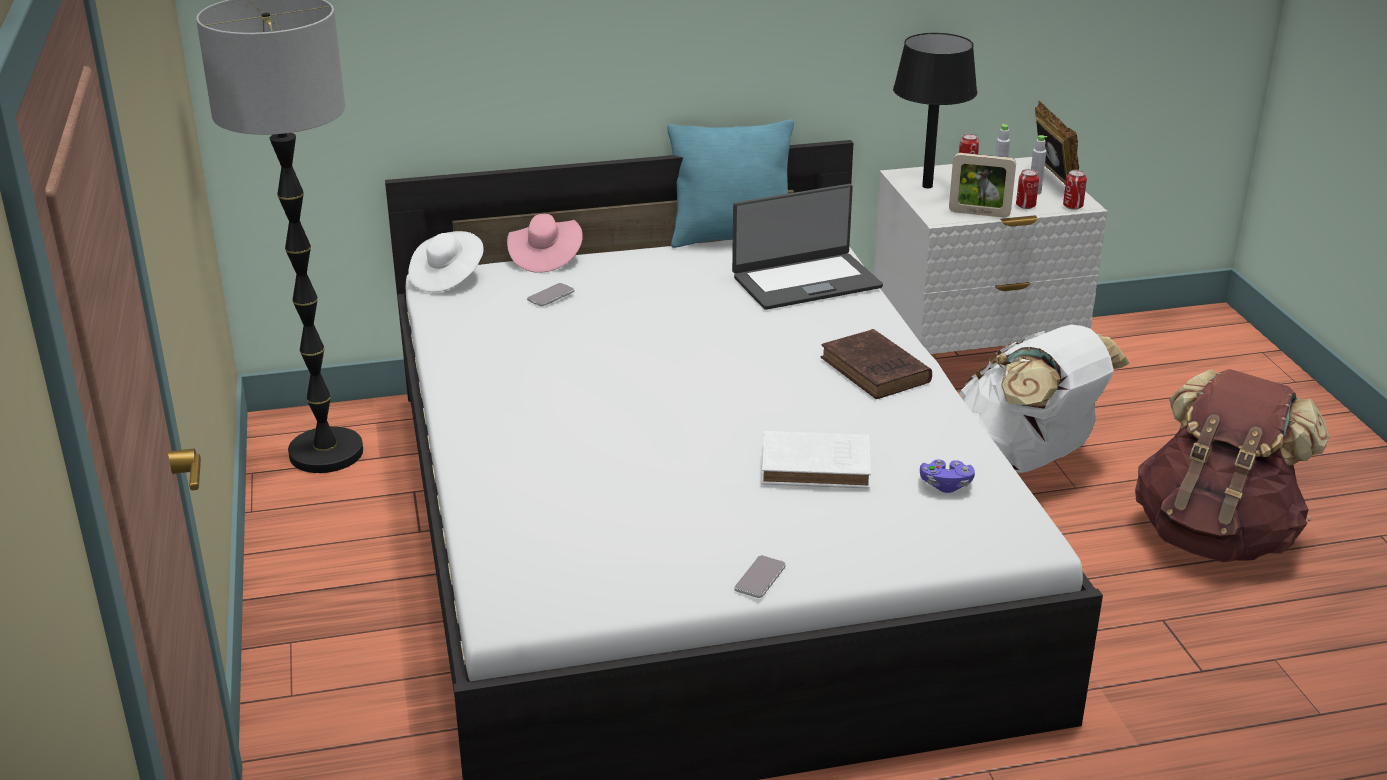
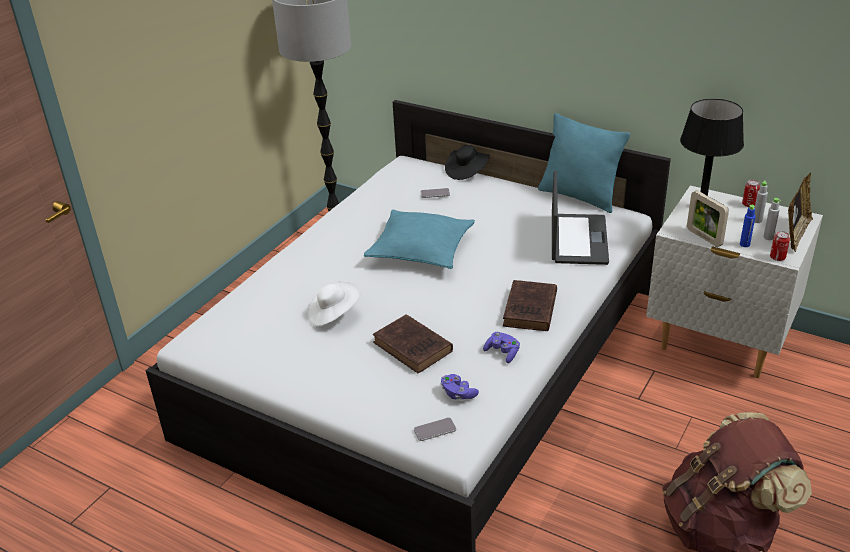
camera: 45 degrees right, 5 degrees up
white hat [409,231,484,292] -> white hat moved to [307,281,361,326]
pink hat [507,214,583,273] -> black hat [445,145,490,180]
laptop [732,184,883,310] -> laptop turned 105 degrees counterclockwise [552,171,609,265]
phone [734,555,786,598] -> phone moved to [414,417,456,441]
white book [762,431,871,489] -> brown book [373,314,453,373]
white backpack [960,325,1130,473] -> none
can [1016,169,1039,209] -> blue bottle [740,205,756,247]
none -> turquoise pillow [364,210,475,269]
none -> purple game controller [483,332,520,363]

